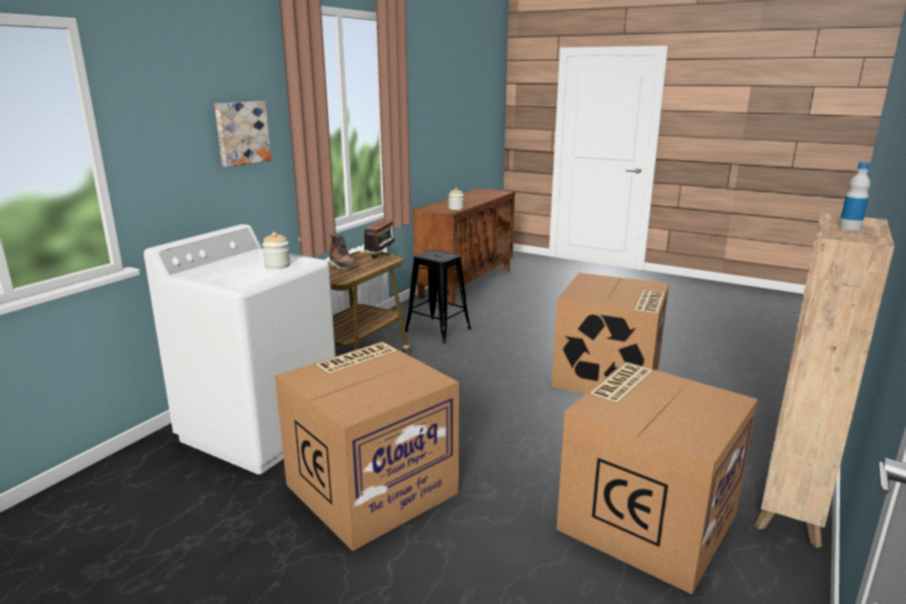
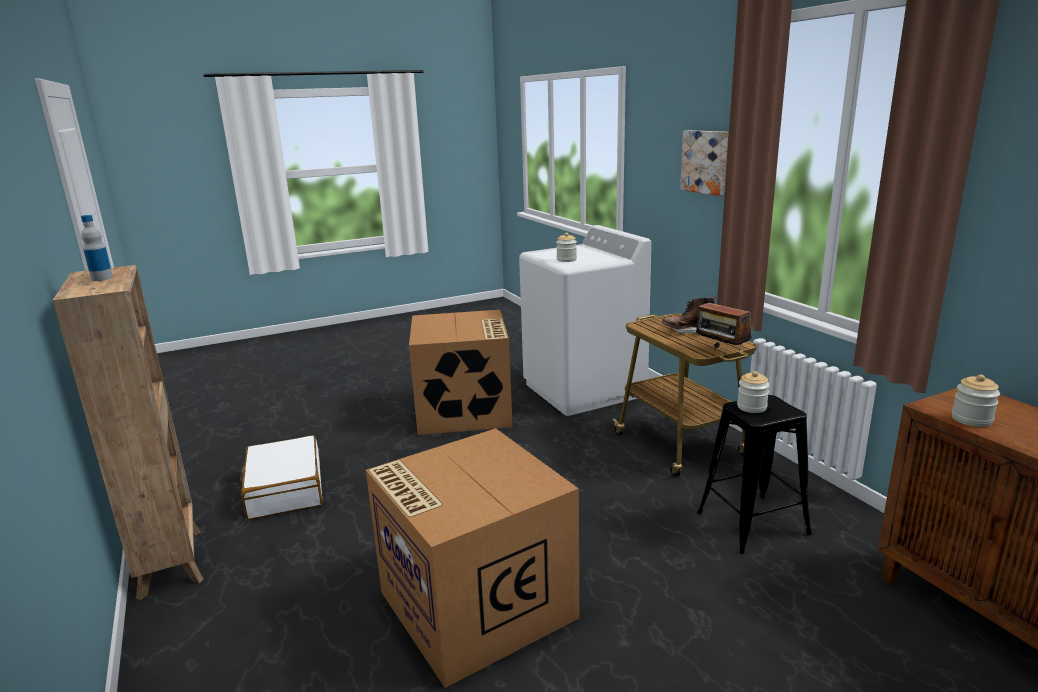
camera: 125 degrees right, 0 degrees up
cardboard box [557,362,758,594] -> white suitcase [240,435,323,520]
none -> jar [737,371,770,413]

